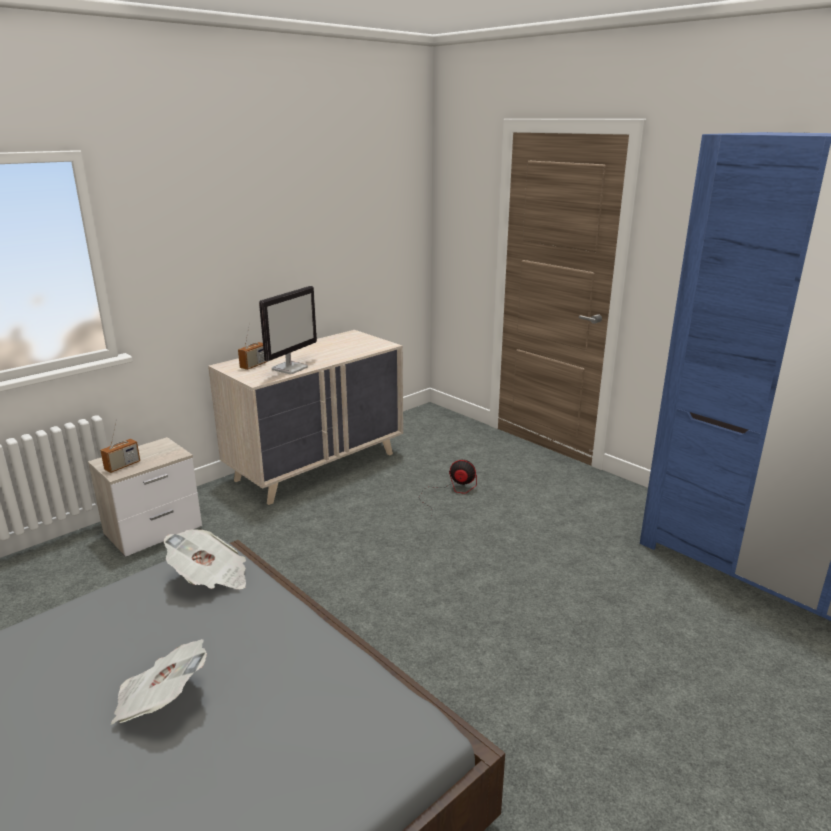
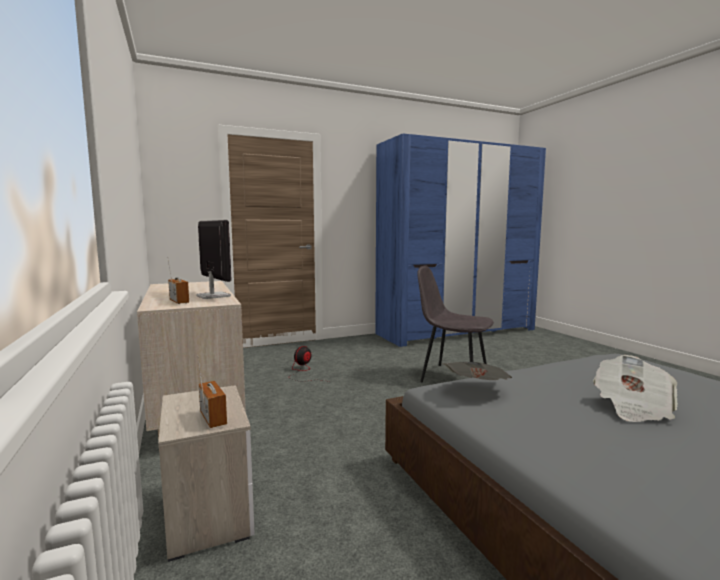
camera: 70 degrees left, 15 degrees down
none -> grey chair [417,265,494,383]

